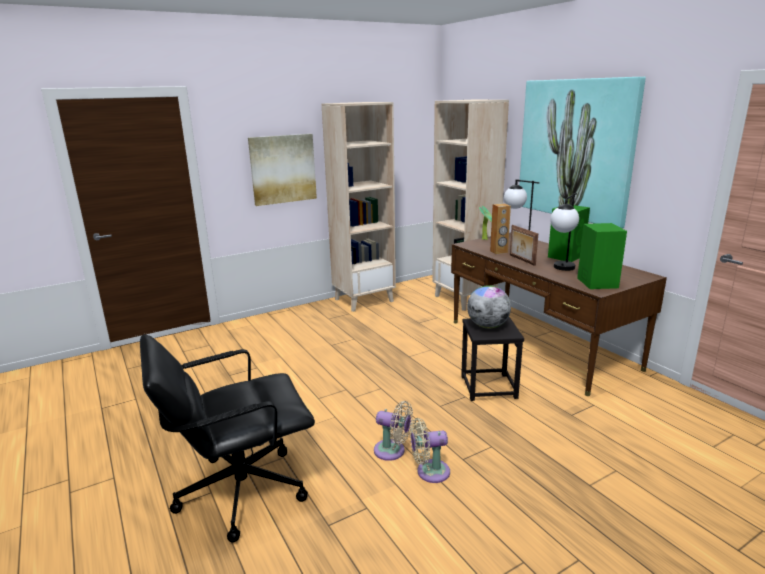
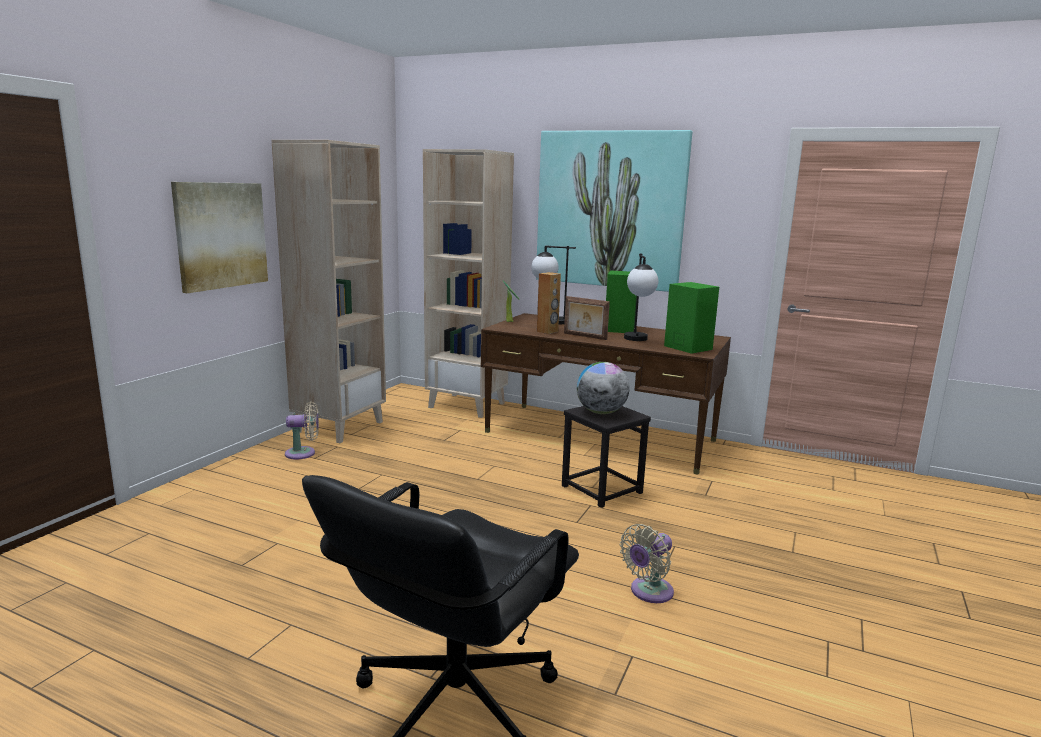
camera: 35 degrees left, 5 degrees down
beige fan [374,401,413,461] -> beige fan moved to [285,401,319,459]

